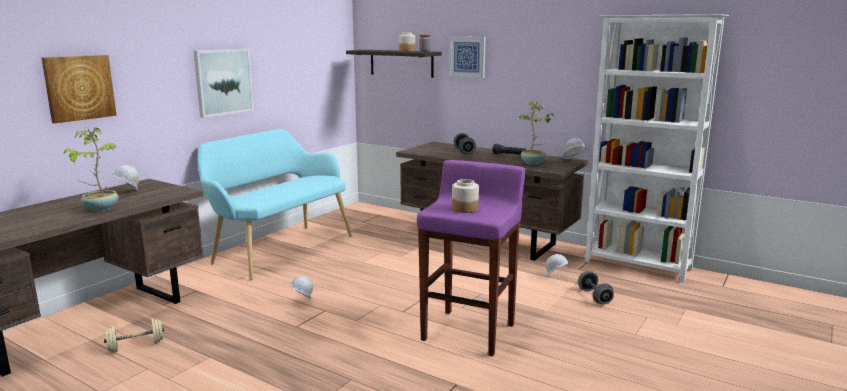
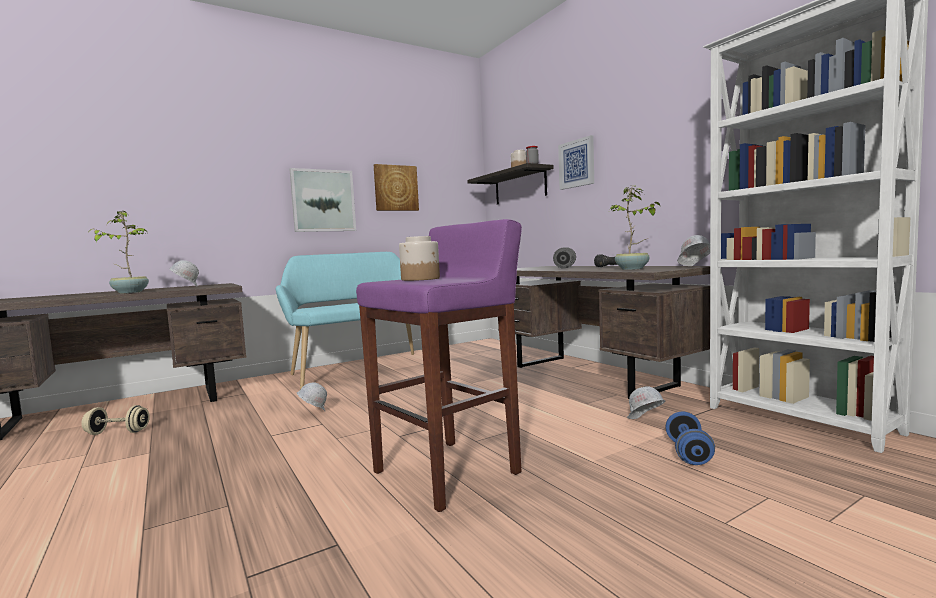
camera: 25 degrees right, 10 degrees down
picture [42,55,117,123] -> picture moved to [374,164,419,211]
grey dumbbell [578,271,614,304] -> blue dumbbell [665,412,715,465]

